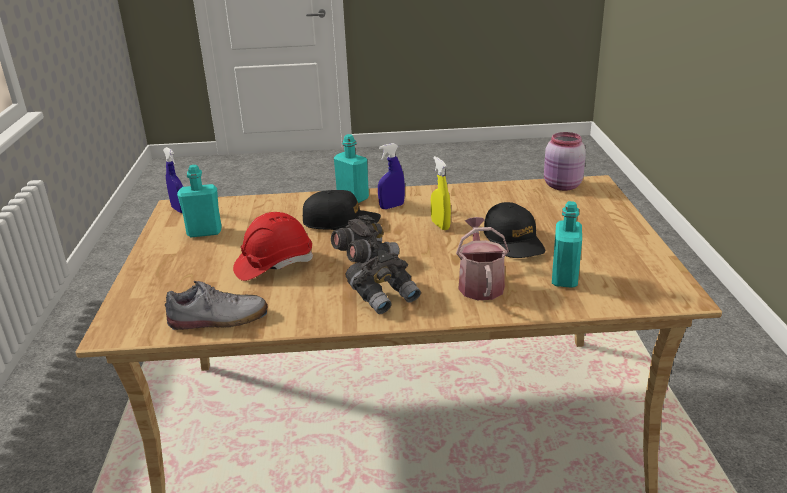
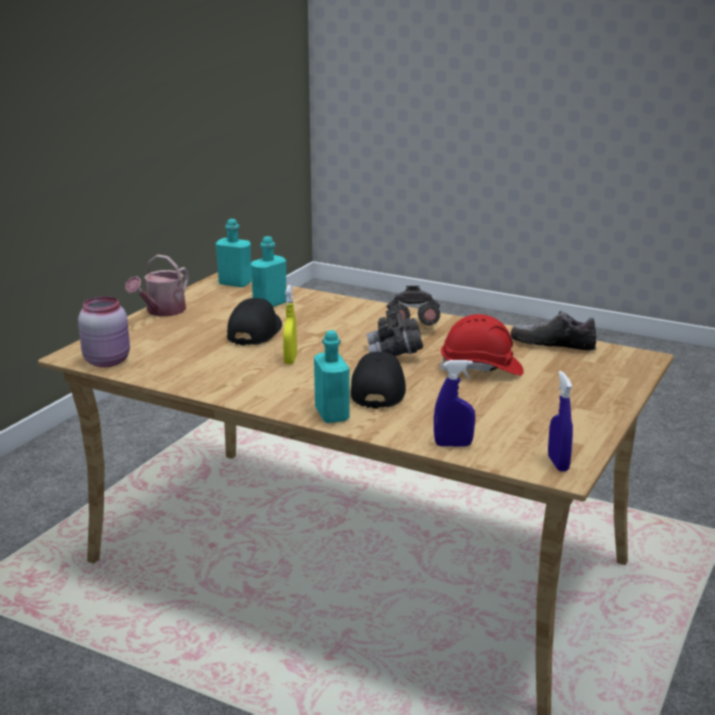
camera: 150 degrees left, 5 degrees down
turquoise bottle [177,165,222,237] -> turquoise bottle moved to [216,219,251,287]
black cap [303,190,381,230] -> black cap turned 60 degrees clockwise [351,352,406,409]
blue spray bottle [378,143,405,209] -> blue spray bottle moved to [434,360,475,447]
watering can [456,217,509,300] -> watering can moved to [125,255,189,316]

